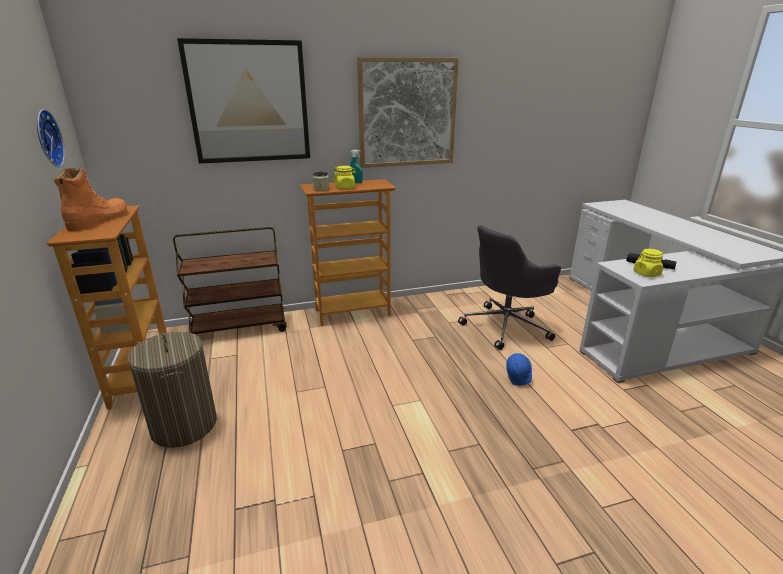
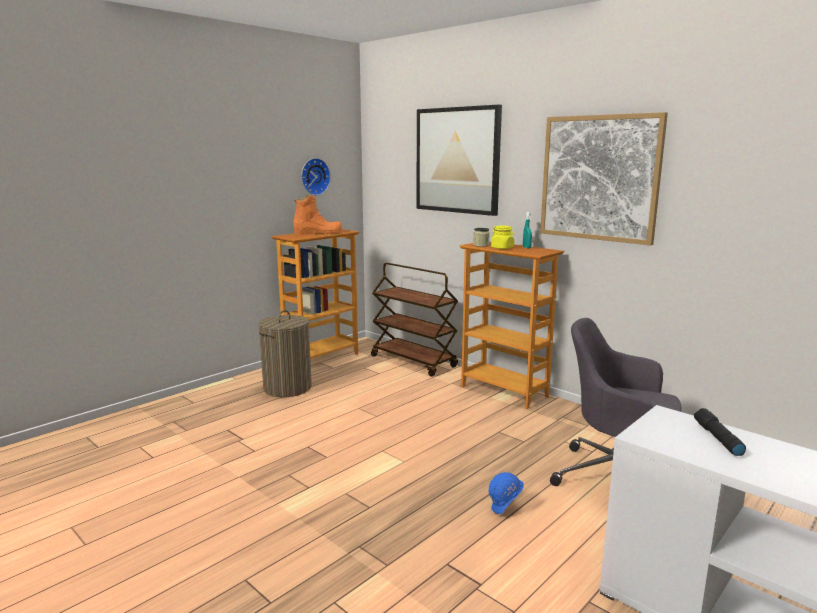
camera: 60 degrees right, 10 degrees down
yellow jar [633,249,663,277] -> none

